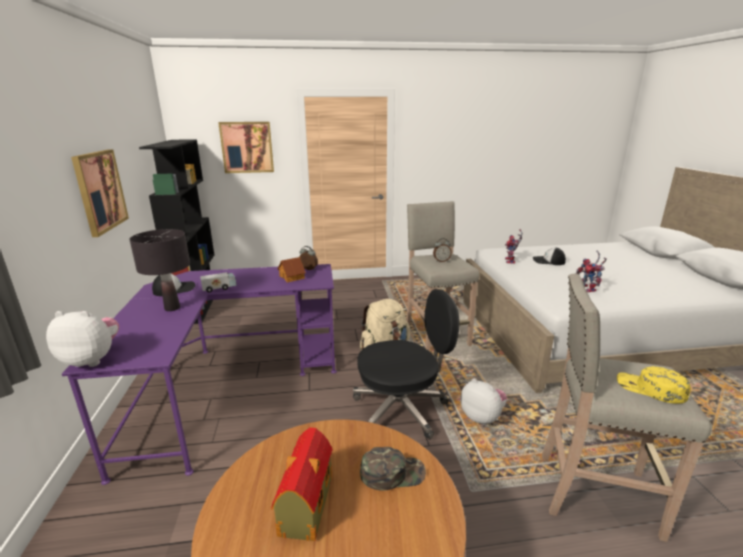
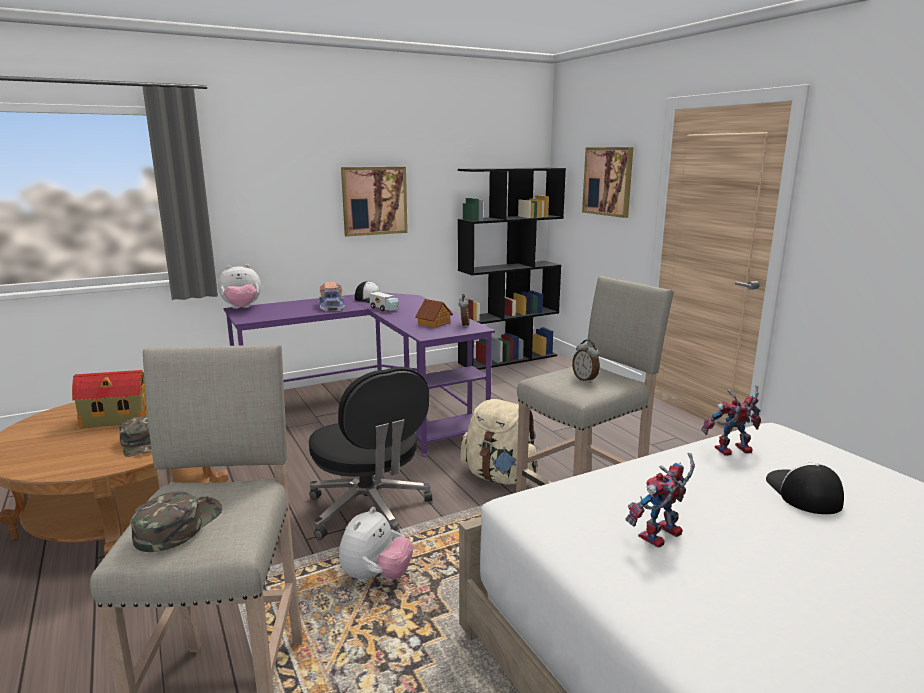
camera: 70 degrees right, 5 degrees down
plush toy [46,311,119,367] -> plush toy turned 90 degrees clockwise [218,264,261,309]
black table lamp [130,229,190,311] -> toy truck [319,282,345,311]
yellow cap [617,366,691,404] -> green cap [131,491,222,552]

